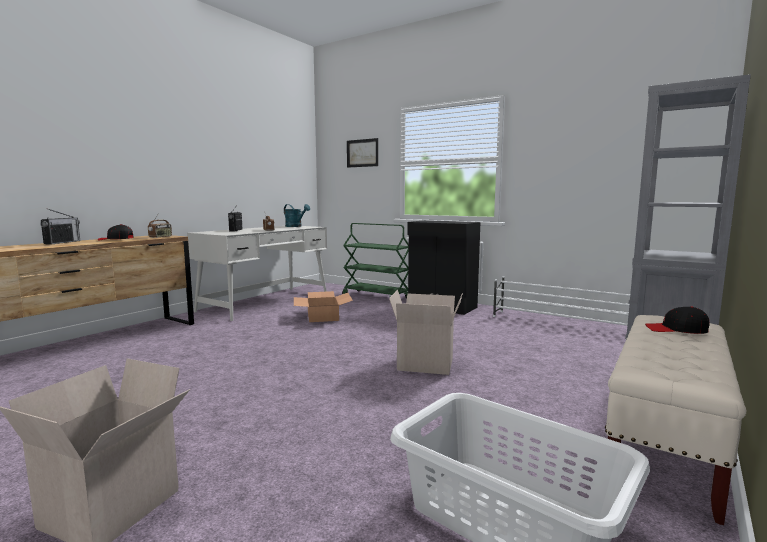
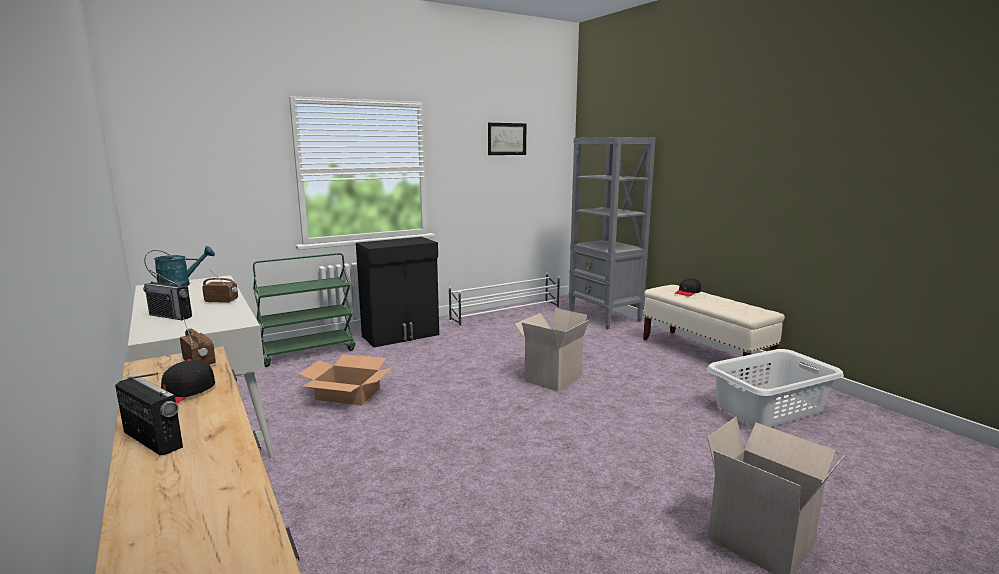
camera: 65 degrees left, 5 degrees up
picture [347,138,378,168] -> picture moved to [488,123,526,155]

